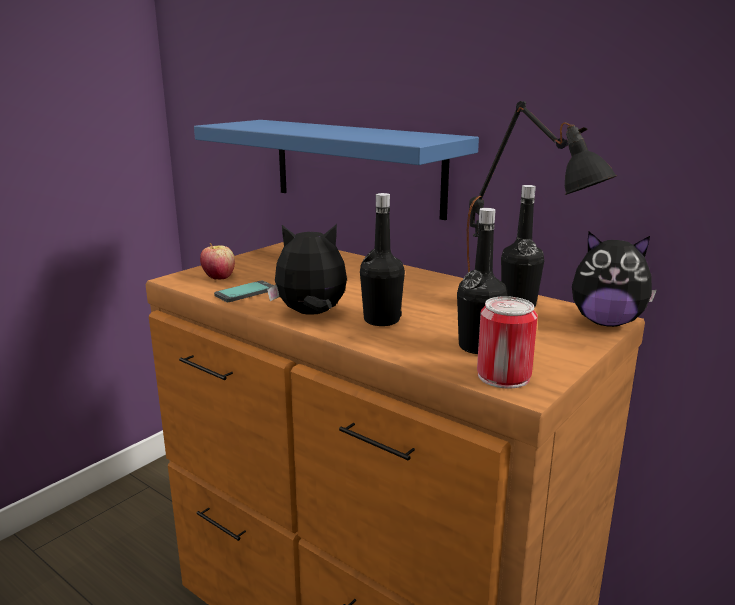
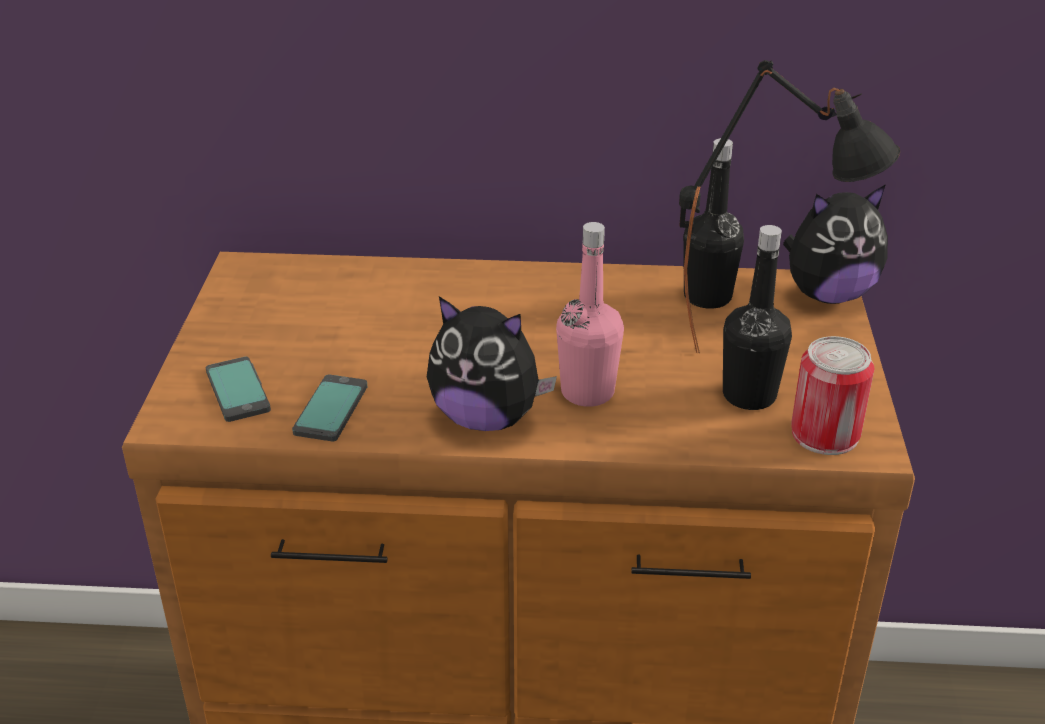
camera: 35 degrees left, 15 degrees up
blue shelf [194,120,479,220] -> none
apple [200,243,235,279] -> phone [206,357,271,422]
plush toy [267,224,347,315] -> plush toy turned 120 degrees counterclockwise [427,296,557,431]
black bottle [360,193,405,326] -> pink bottle [556,222,624,407]

